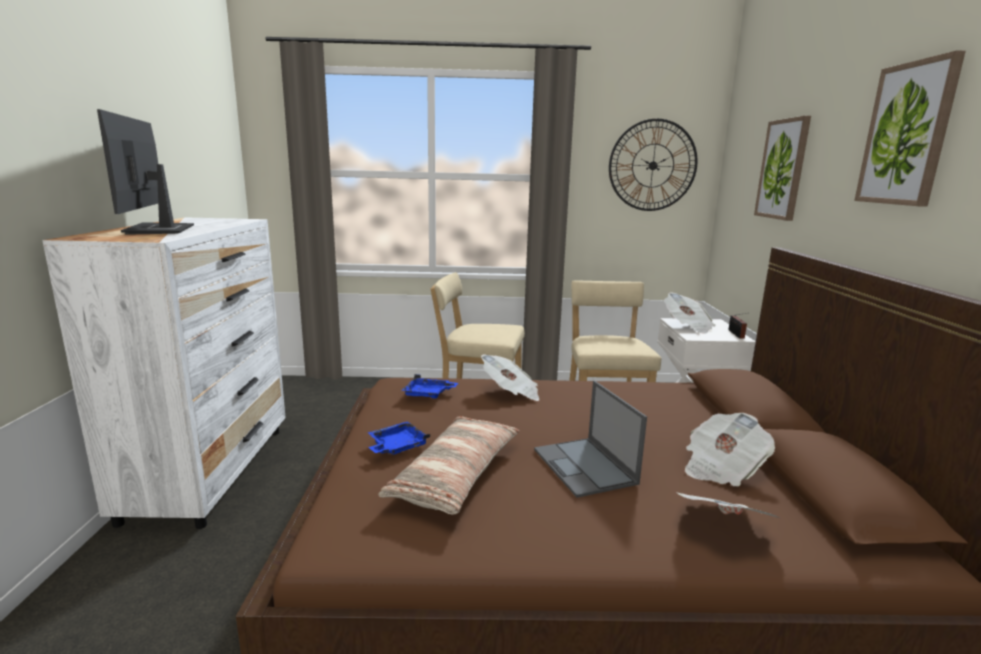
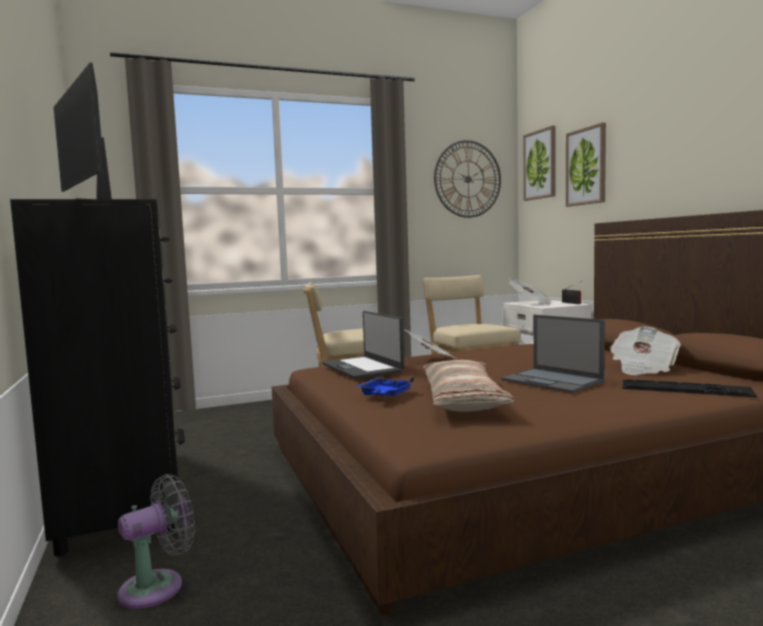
camera: 20 degrees left, 10 degrees down
white dresser [42,217,286,529] -> black dresser [10,199,185,557]
blue tray [402,374,458,399] -> laptop [322,311,404,379]
newspaper [677,493,780,518] -> keyboard [623,379,757,397]
picture [854,50,966,207] -> picture moved to [523,126,555,201]
none -> grey fan [117,474,195,609]

